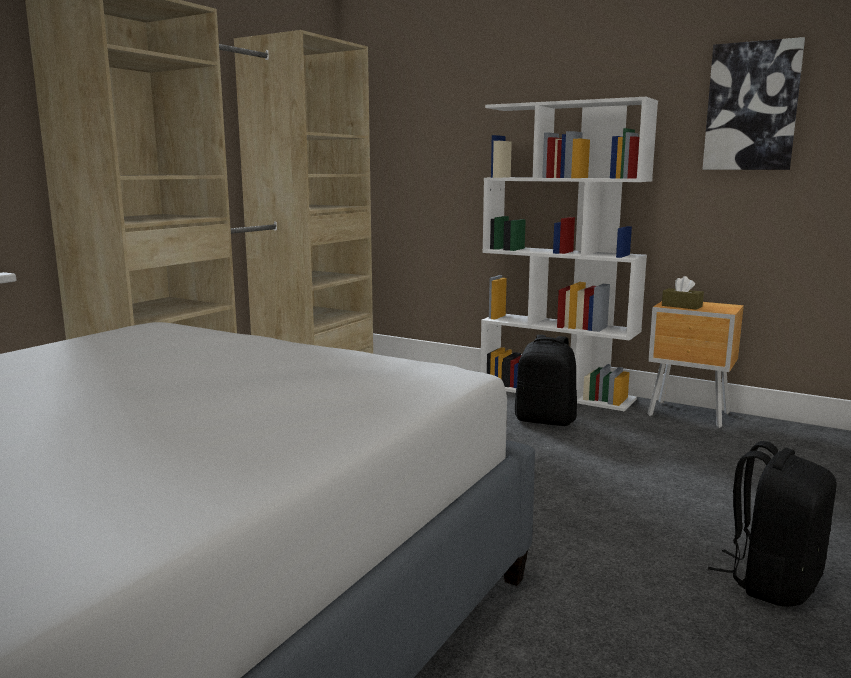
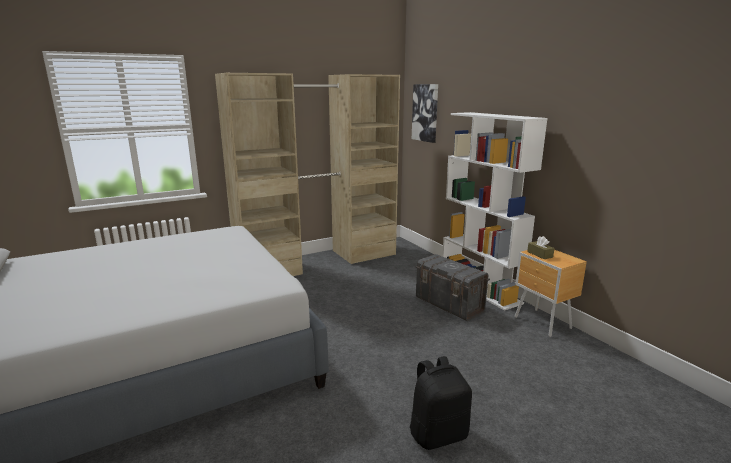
camera: 30 degrees right, 5 degrees up
black backpack [515,335,577,426] -> grey storage box [415,254,490,321]
picture [702,37,805,170] -> picture moved to [412,84,438,143]

